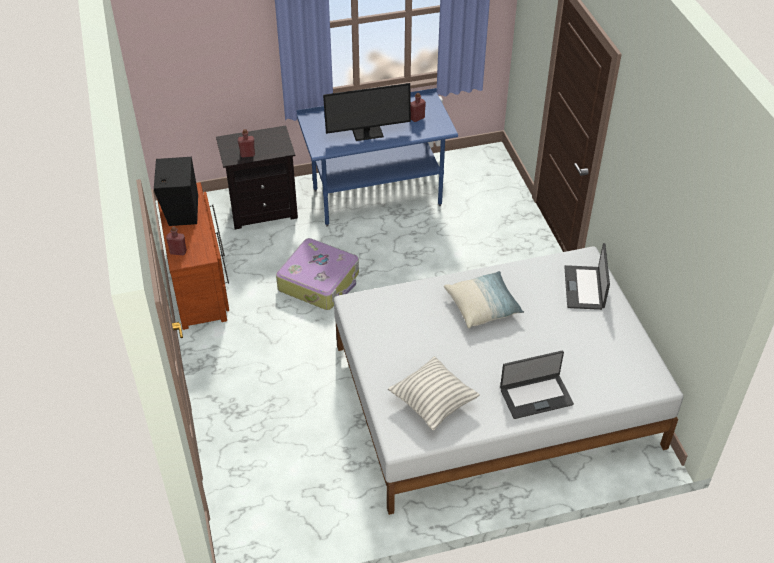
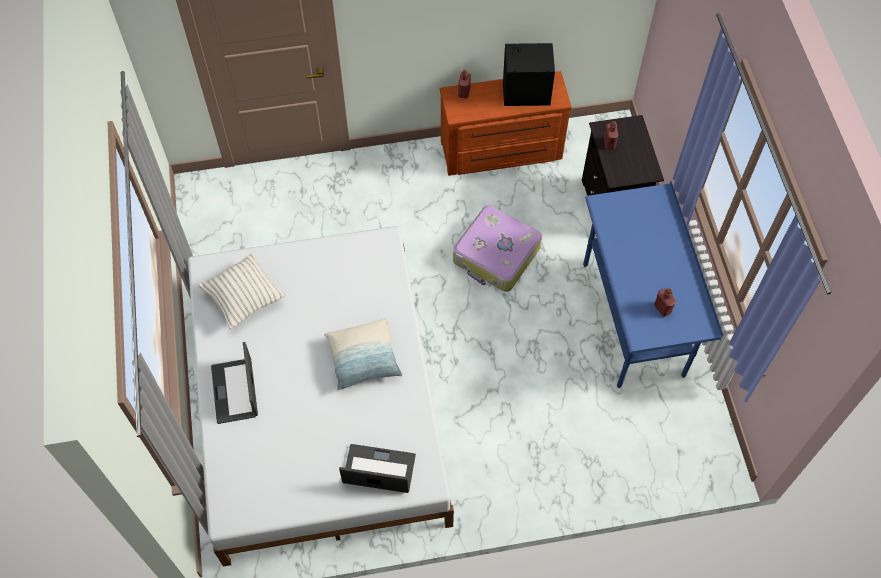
camera: 95 degrees right, 15 degrees up
monitor [323,83,411,141] -> none

